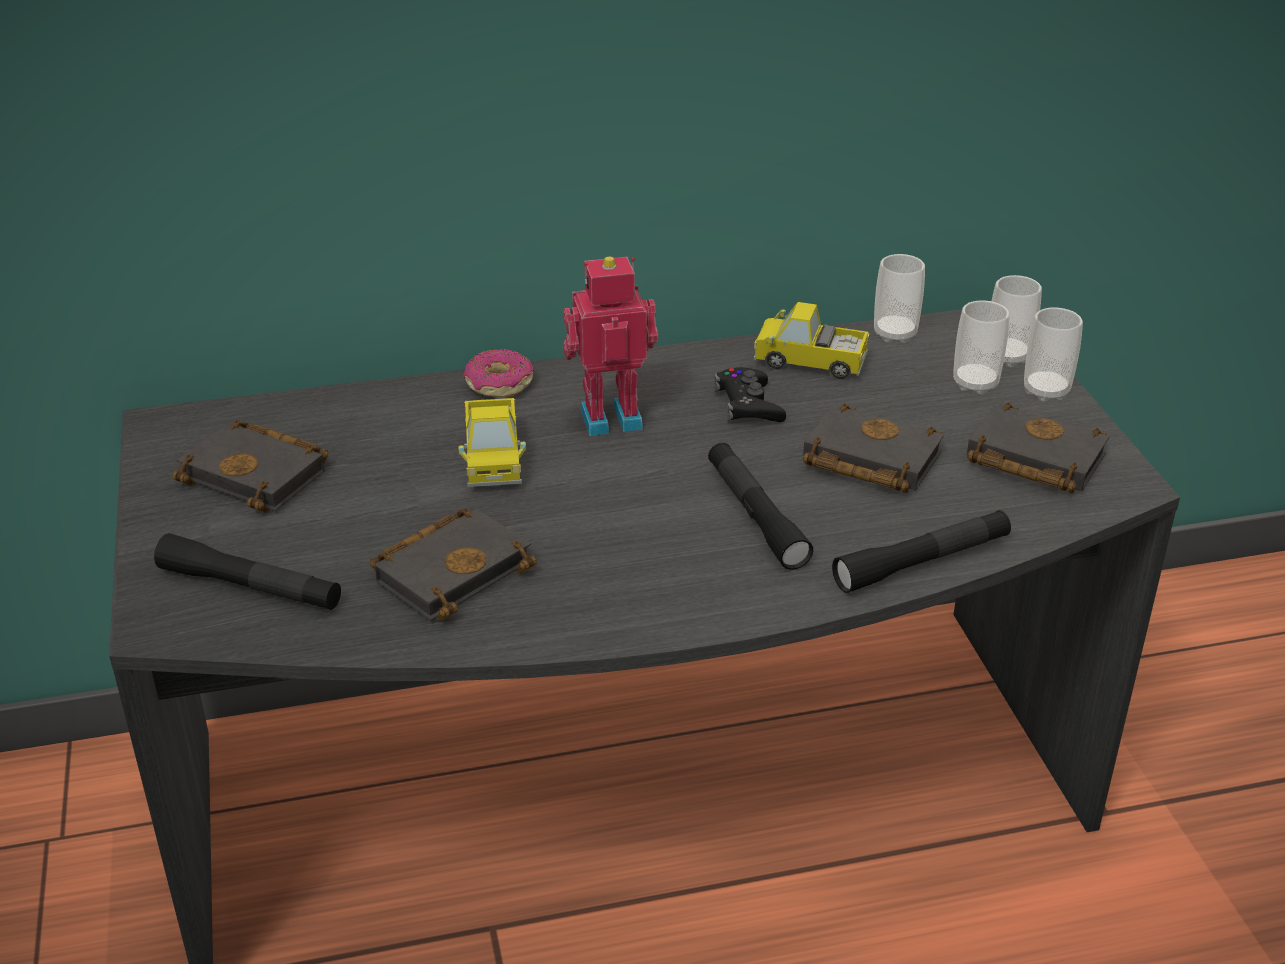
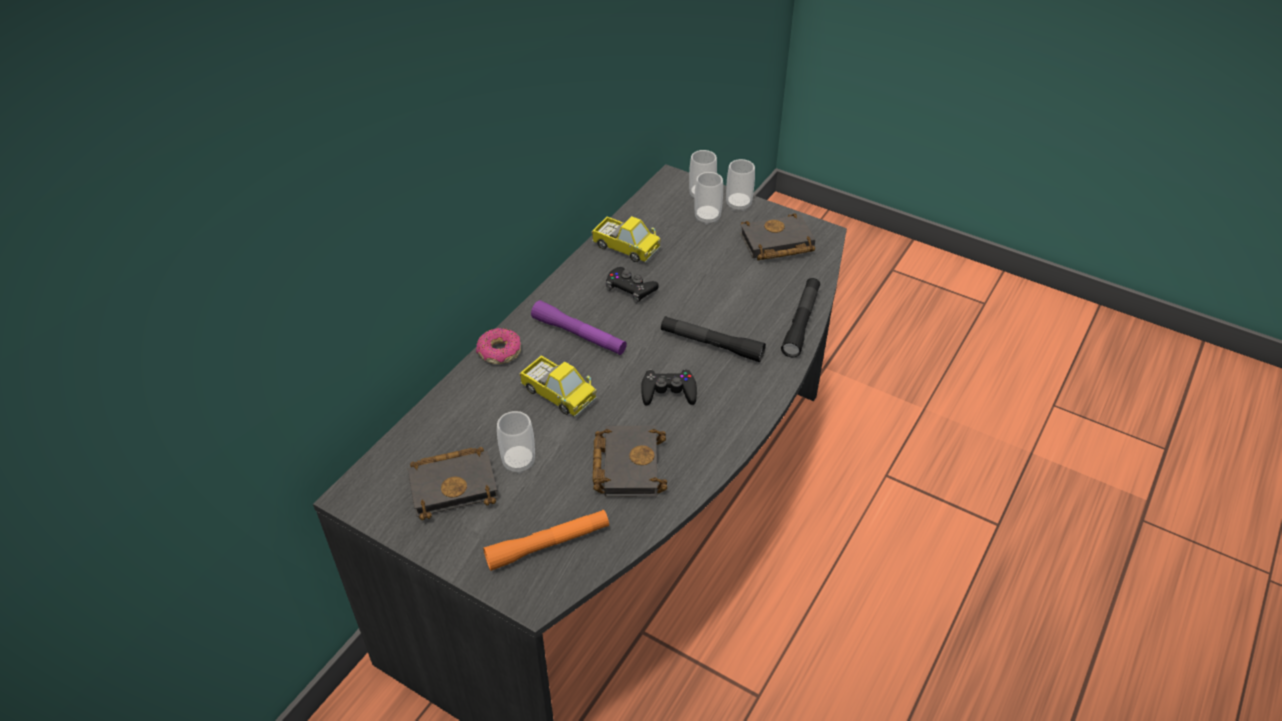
camera: 45 degrees left, 10 degrees up
black flashlight [154,533,341,610] -> orange flashlight [483,510,609,571]
toy robot [563,256,658,436] -> purple flashlight [531,300,627,355]
toy truck [754,302,870,379] -> toy truck turned 120 degrees counterclockwise [591,216,661,263]
black book [803,404,944,493] -> none
cup [874,254,925,343] -> cup moved to [497,411,535,474]
none -> black game controller [641,369,697,406]

